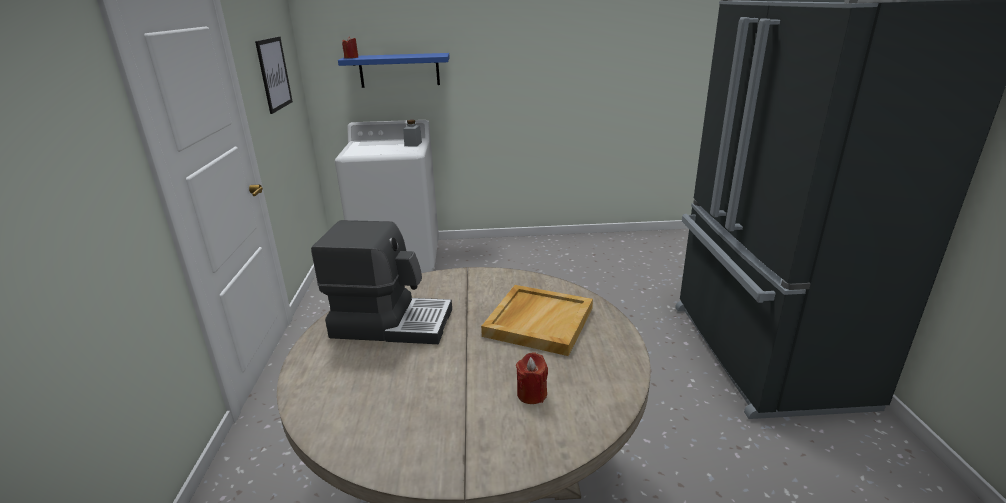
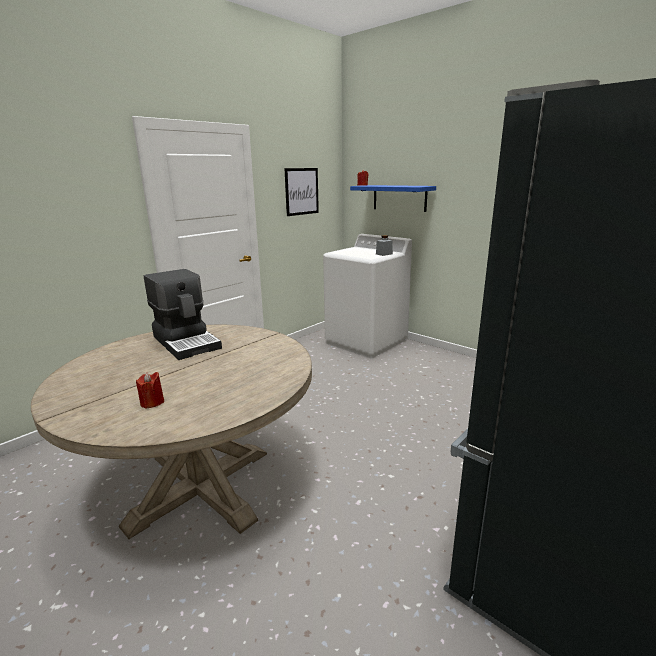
camera: 45 degrees right, 5 degrees down
beige tray [481,285,593,356] -> none

